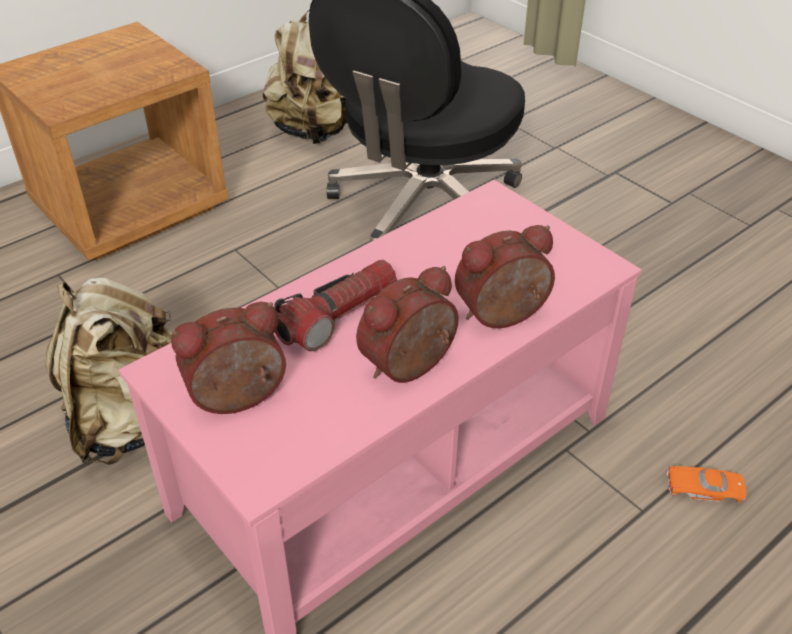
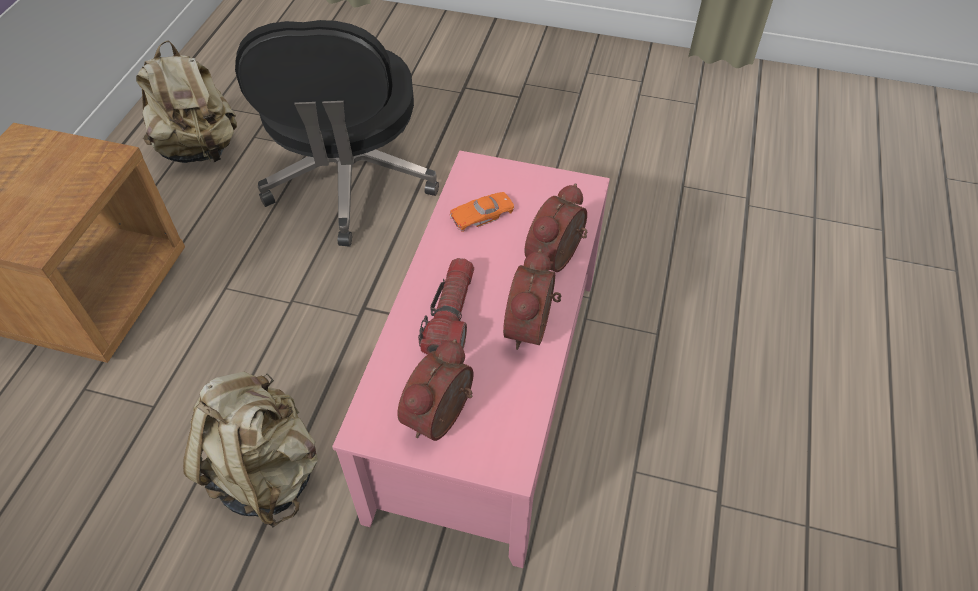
camera: 35 degrees left, 10 degrees up
orange toy car [667,466,746,502] -> orange toy car moved to [450,192,514,232]

